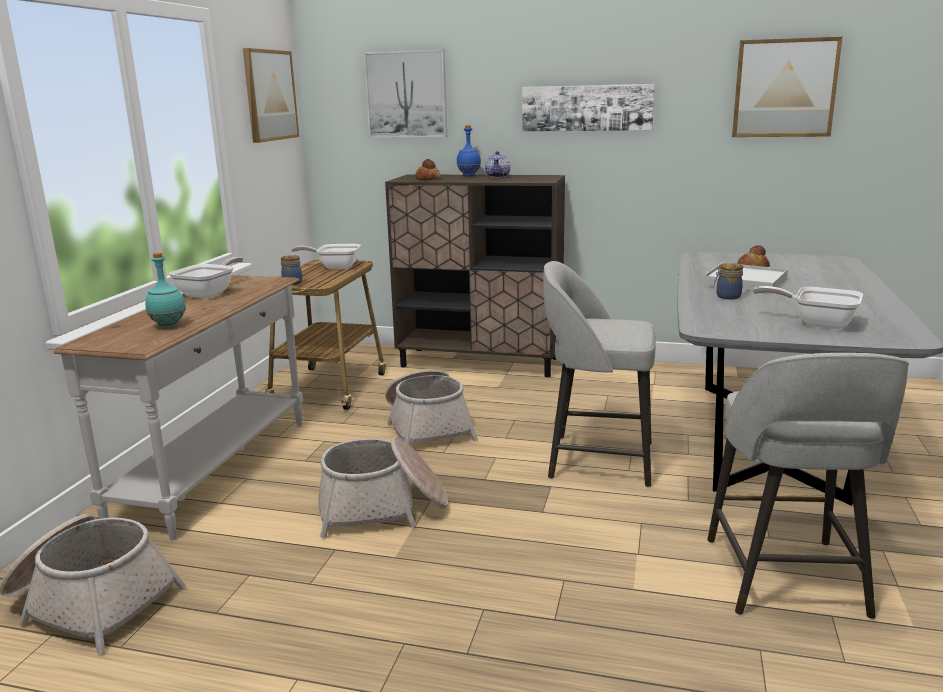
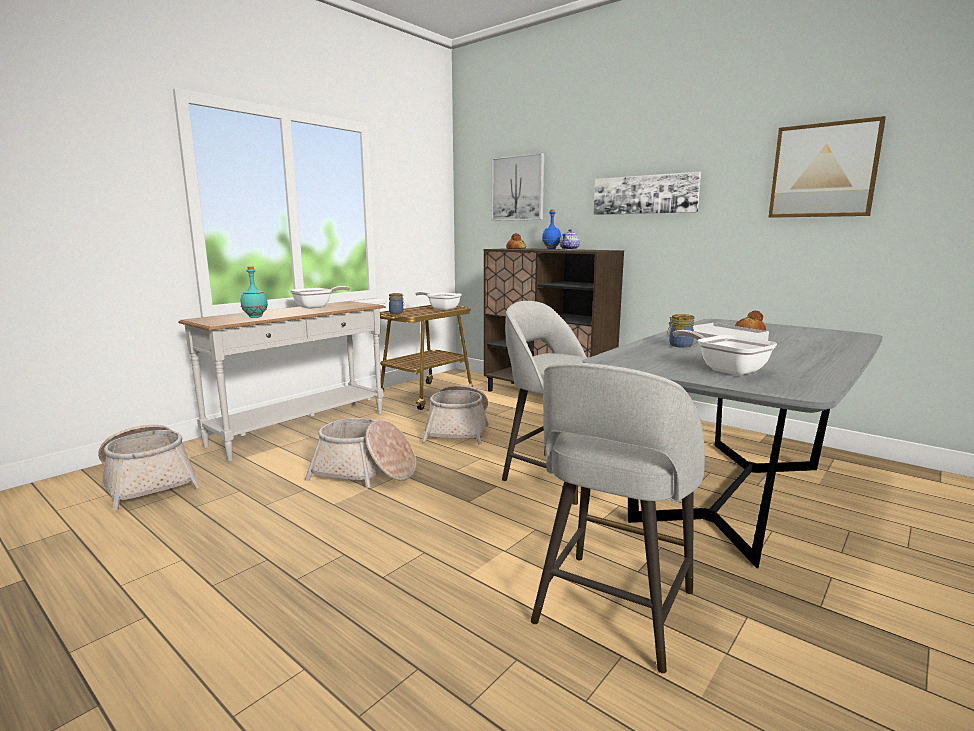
camera: 25 degrees right, 5 degrees down
picture [243,48,299,143] -> none

